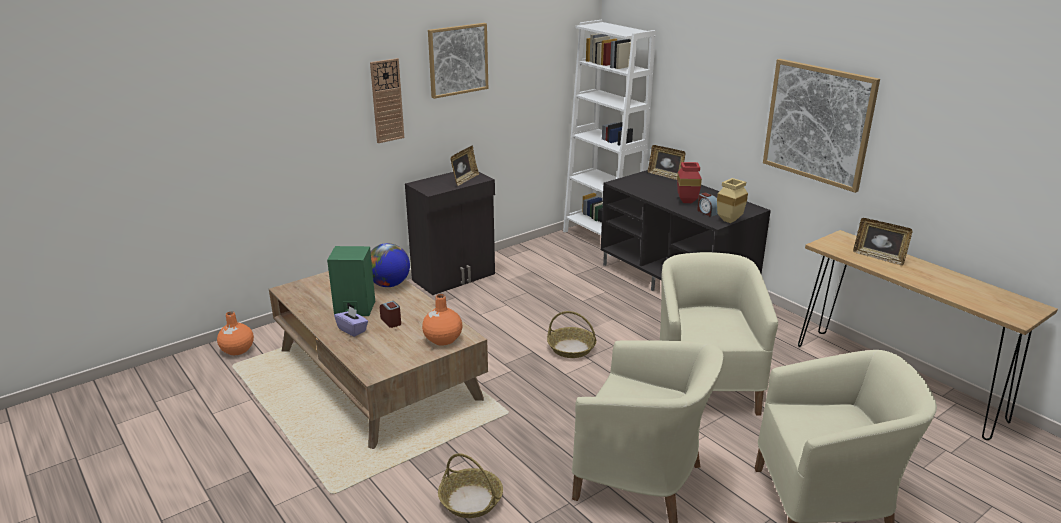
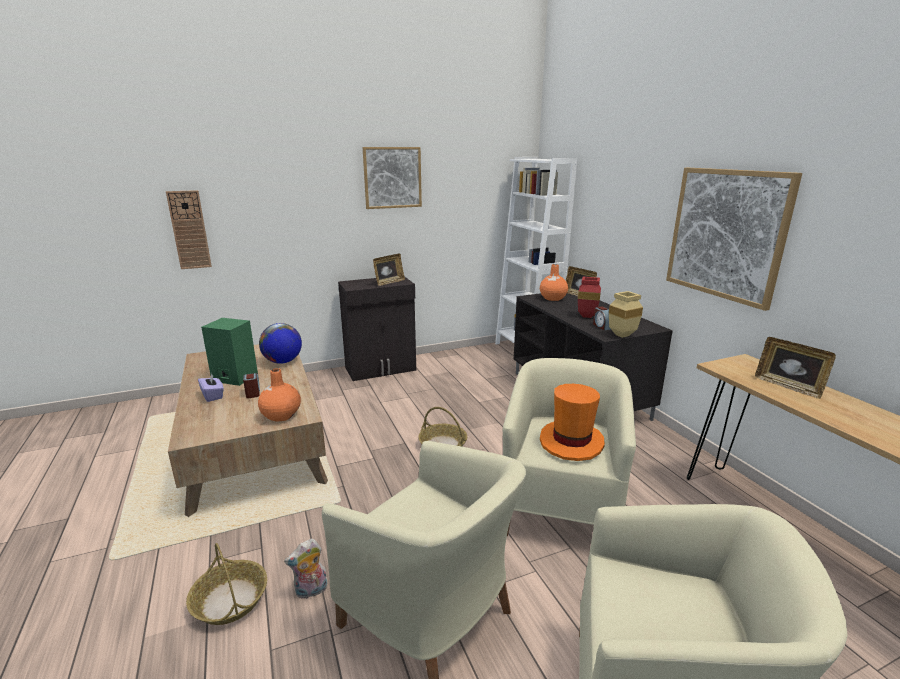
camera: 15 degrees right, 5 degrees down
orange vase [217,311,254,355] -> orange vase moved to [540,264,568,301]
wall clock [370,58,404,143] -> wall clock moved to [166,190,212,269]
none -> plush toy [284,539,328,600]
none -> orange hat [540,384,605,461]

